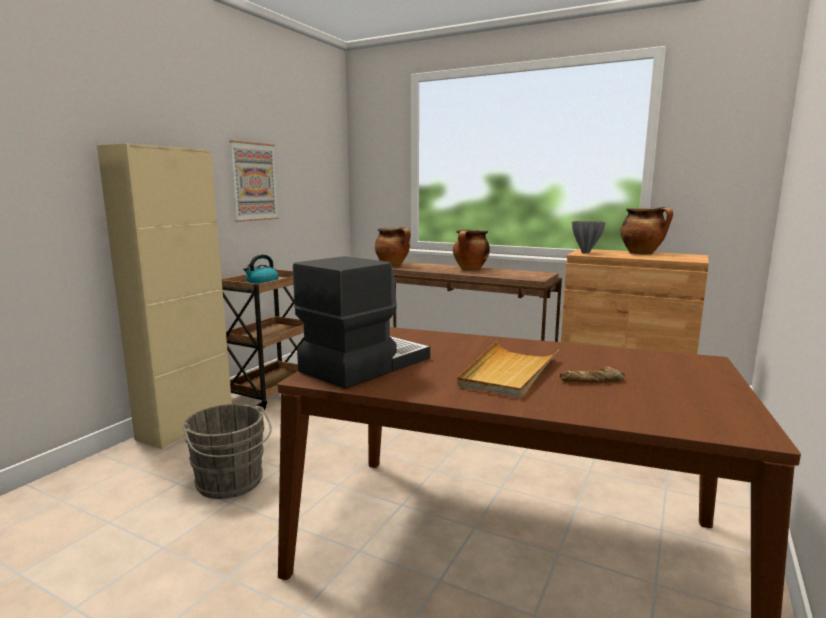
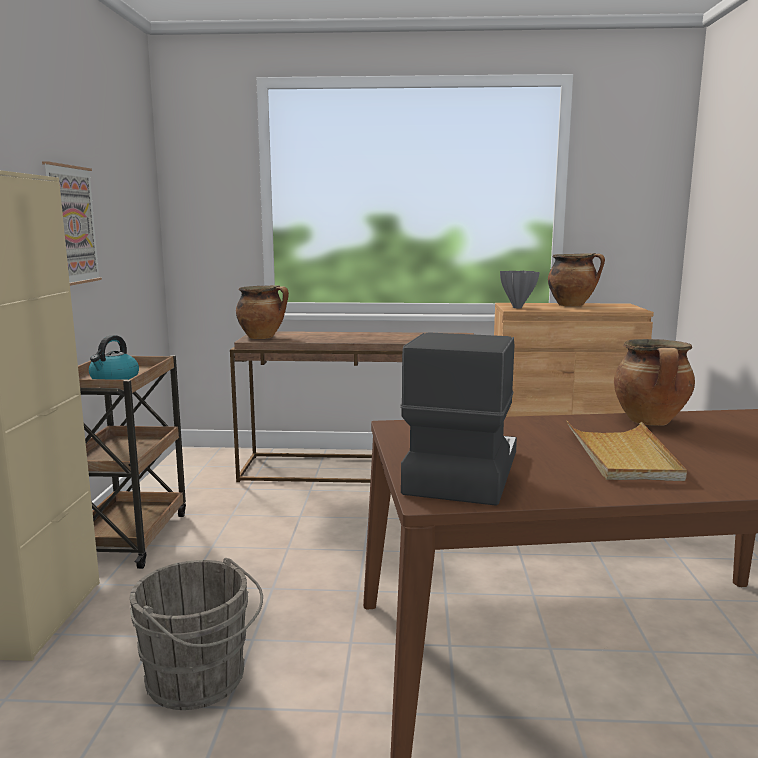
camera: 25 degrees left, 0 degrees up
cooking pot [453,230,490,271] -> cooking pot moved to [614,339,695,426]
bread [560,366,625,383] -> none

